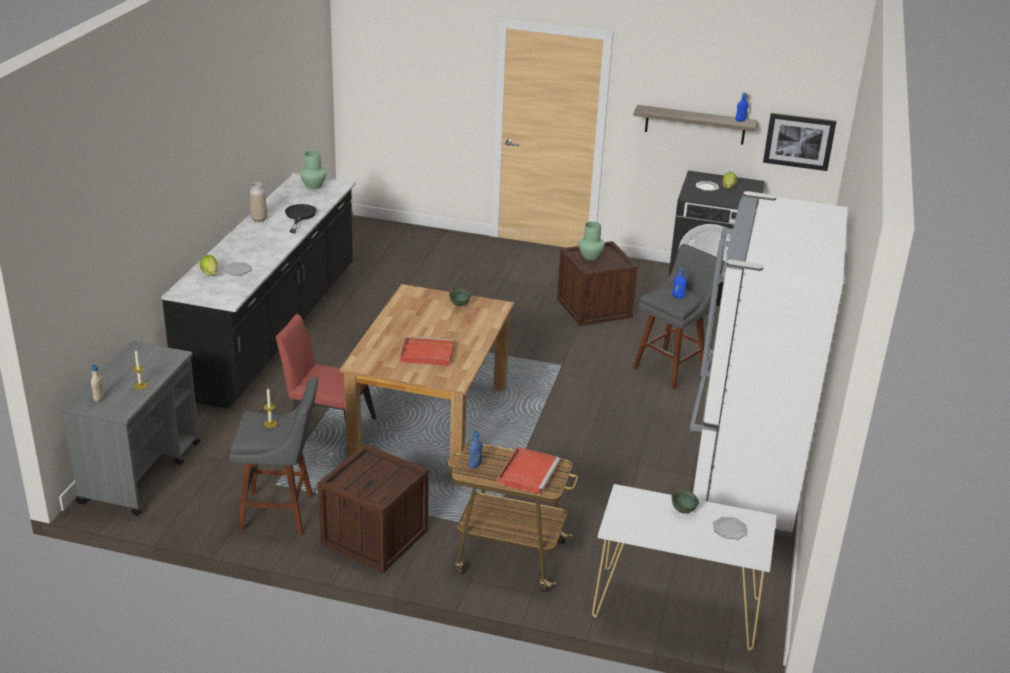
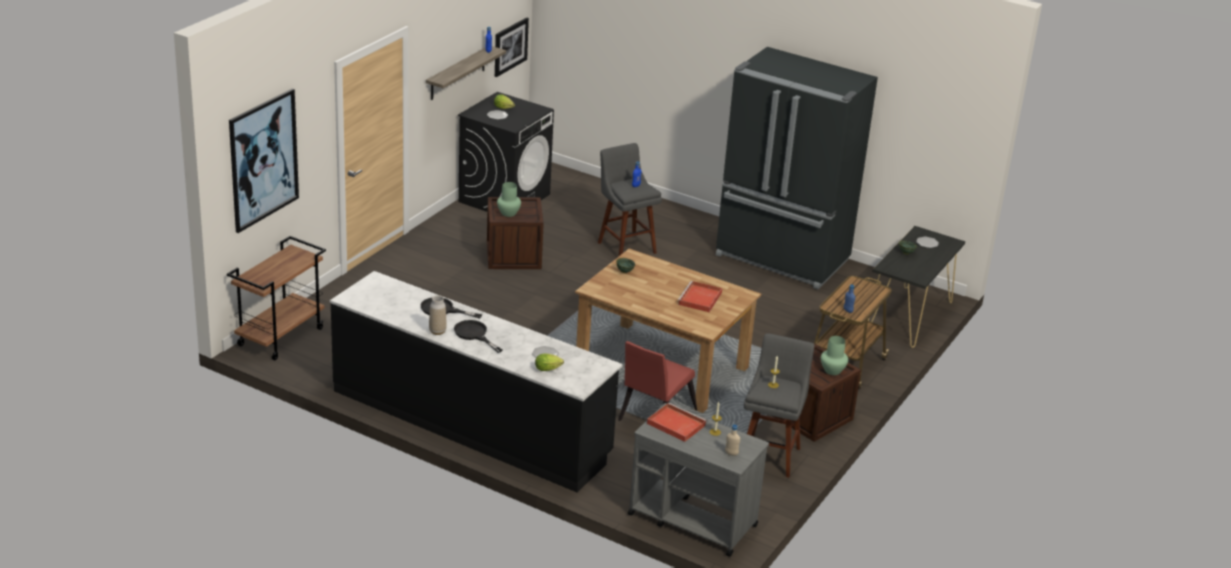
camera: 75 degrees left, 0 degrees up
green vase [300,151,327,189] -> green vase moved to [821,336,848,375]
red tray [497,447,560,495] -> red tray moved to [647,403,707,442]
white console table [592,484,777,651] -> black console table [868,226,965,348]
white fridge [690,191,848,537] -> black fridge [716,47,878,289]
none -> brown cart [227,236,326,360]
none -> picture [229,89,299,233]
none -> black frying pan [454,320,502,353]

